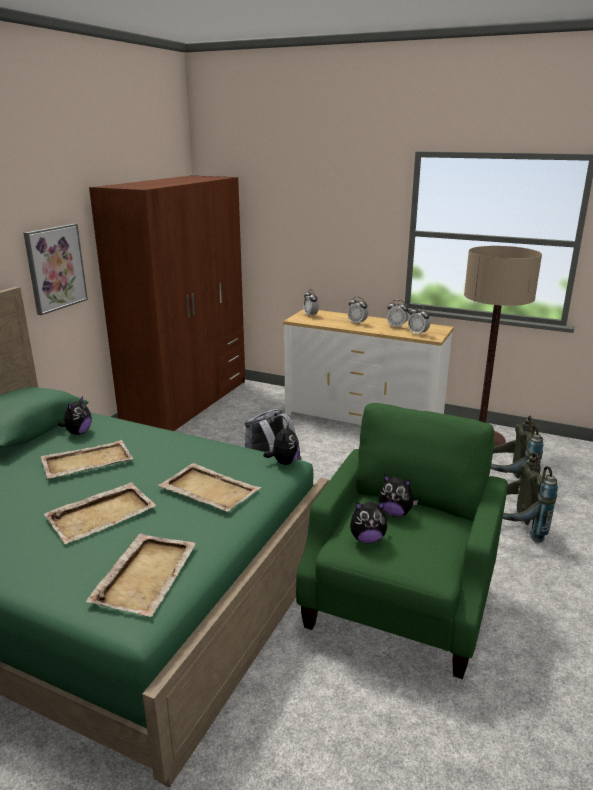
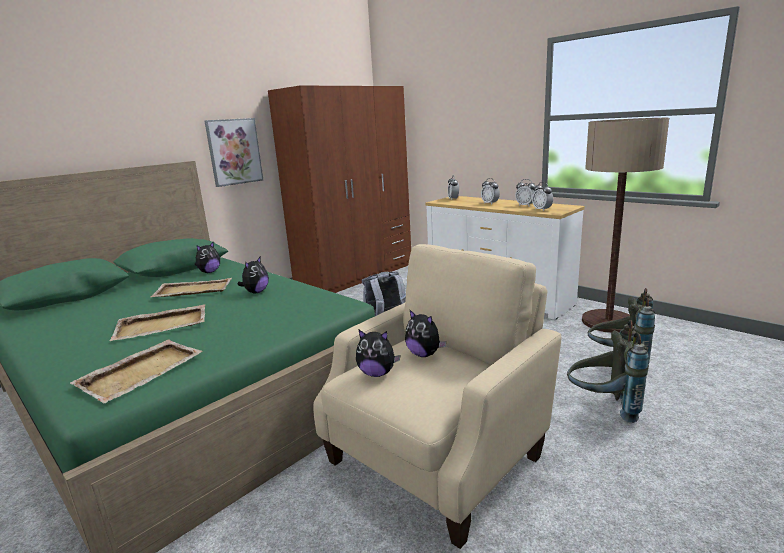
camera: 20 degrees right, 5 degrees down
beige tray [158,463,261,512] -> none
plush toy [264,423,299,465] -> plush toy moved to [237,257,269,293]
green armchair [296,403,508,679] -> beige armchair [313,244,562,549]

